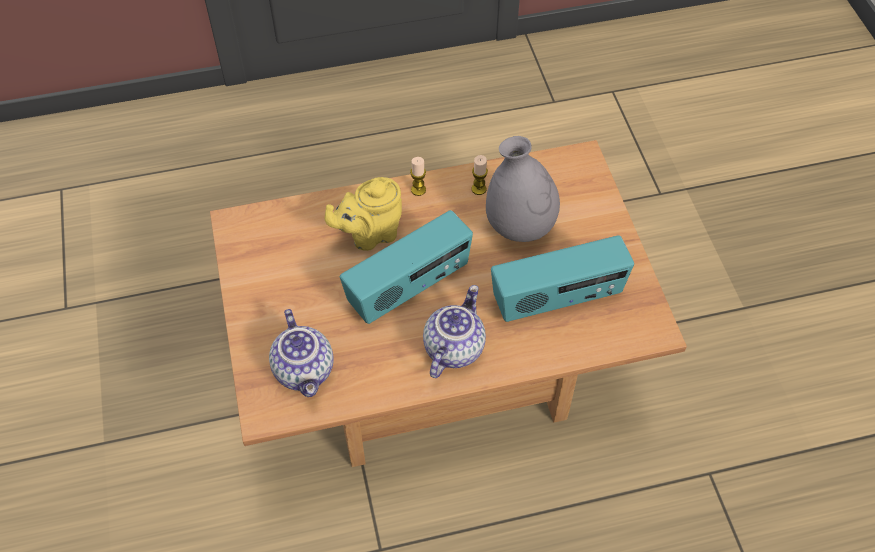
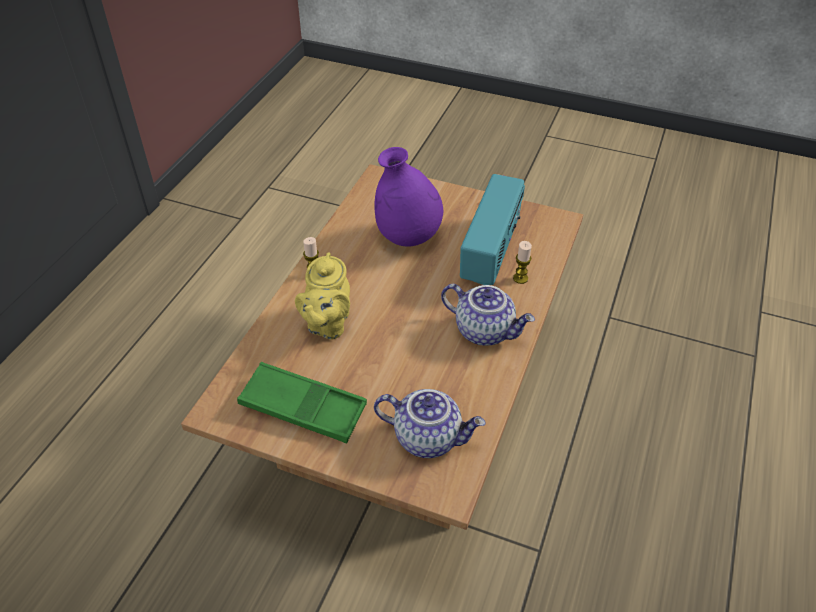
camera: 55 degrees left, 10 degrees down
radio [340,210,473,324] -> none
teapot [423,285,486,378] -> teapot turned 150 degrees clockwise [441,284,535,346]
candle [472,155,488,195] -> candle moved to [513,241,532,284]
grey vase [486,136,560,242] -> purple vase [374,147,443,247]
none -> green tray [237,362,367,444]

